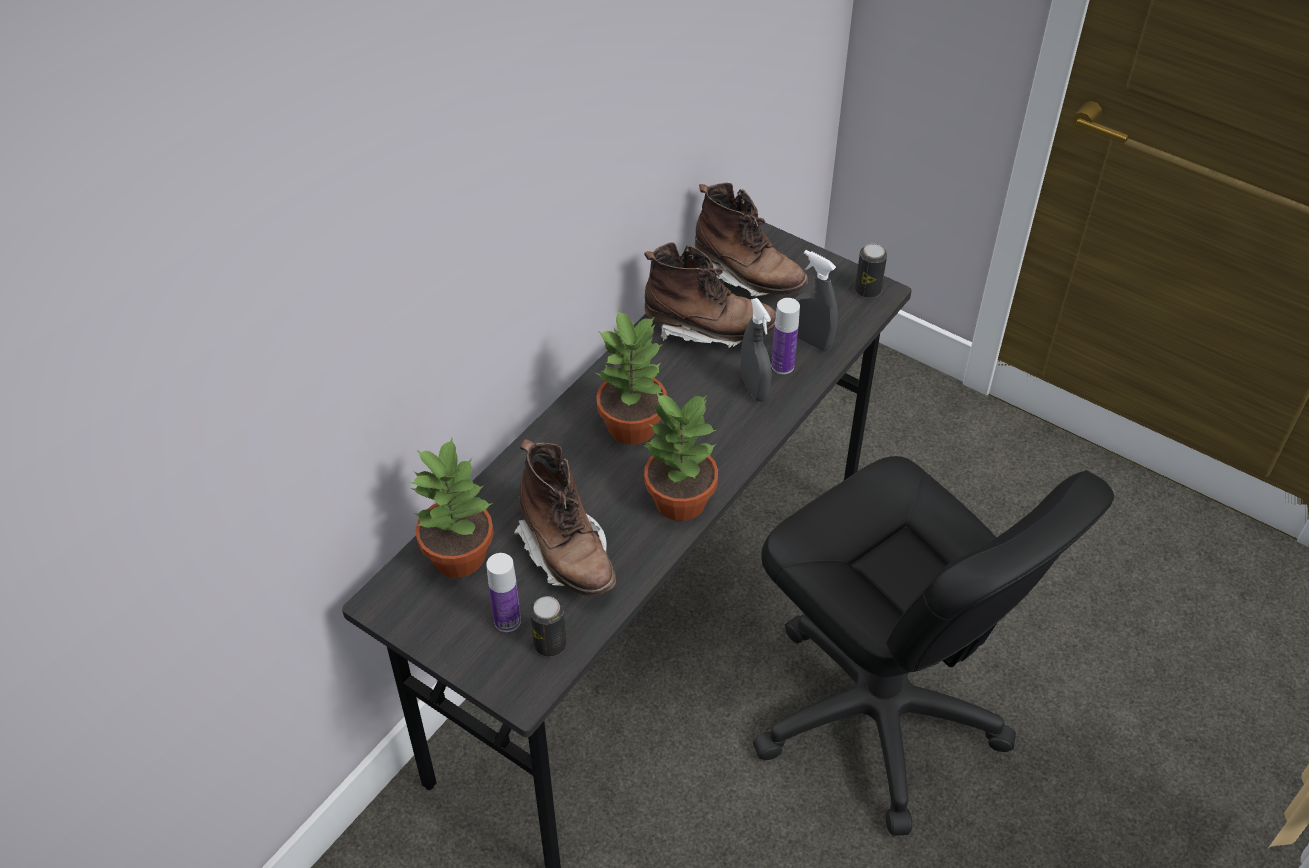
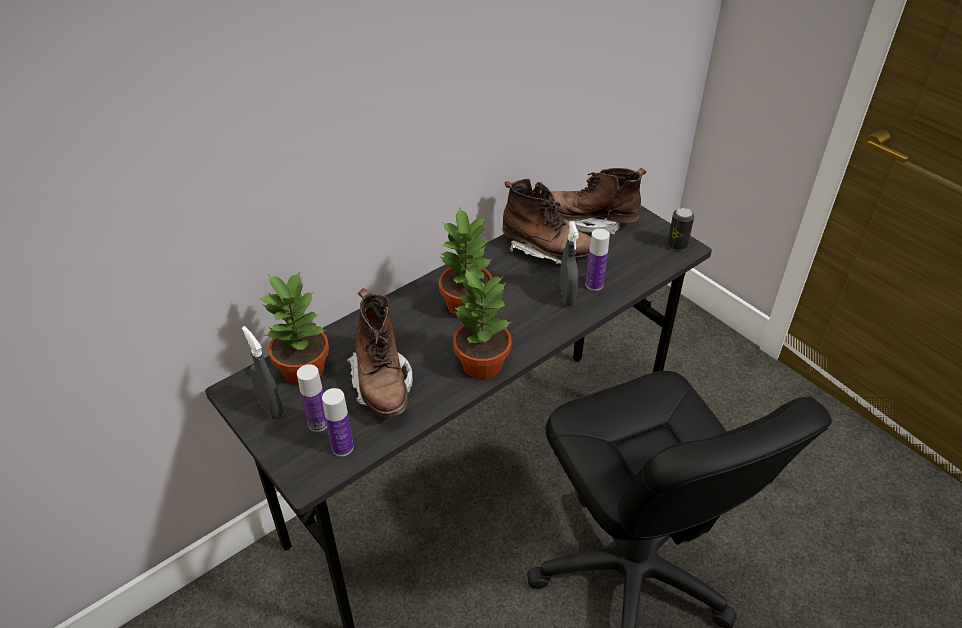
camera: 15 degrees right, 5 degrees down
can [530,596,567,657] -> bottle [322,388,354,456]
brown boot [695,183,808,296] -> brown boot turned 135 degrees clockwise [551,168,646,234]
grey spray bottle [795,250,838,351] -> grey spray bottle moved to [242,326,283,420]

